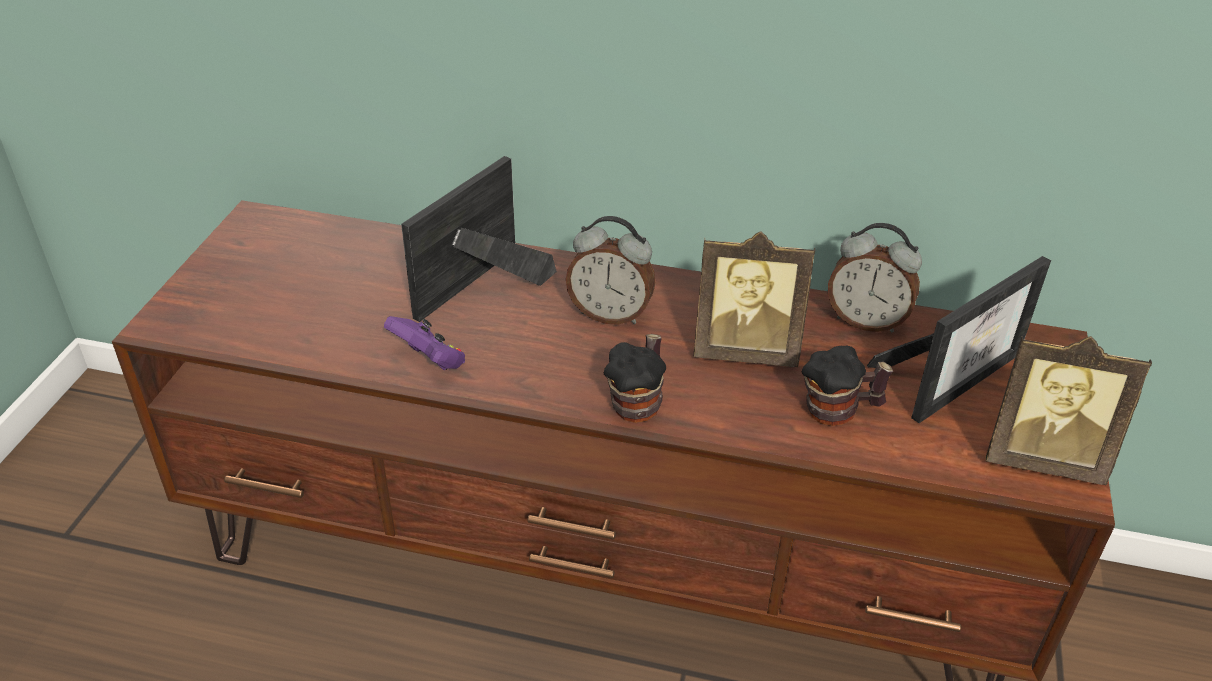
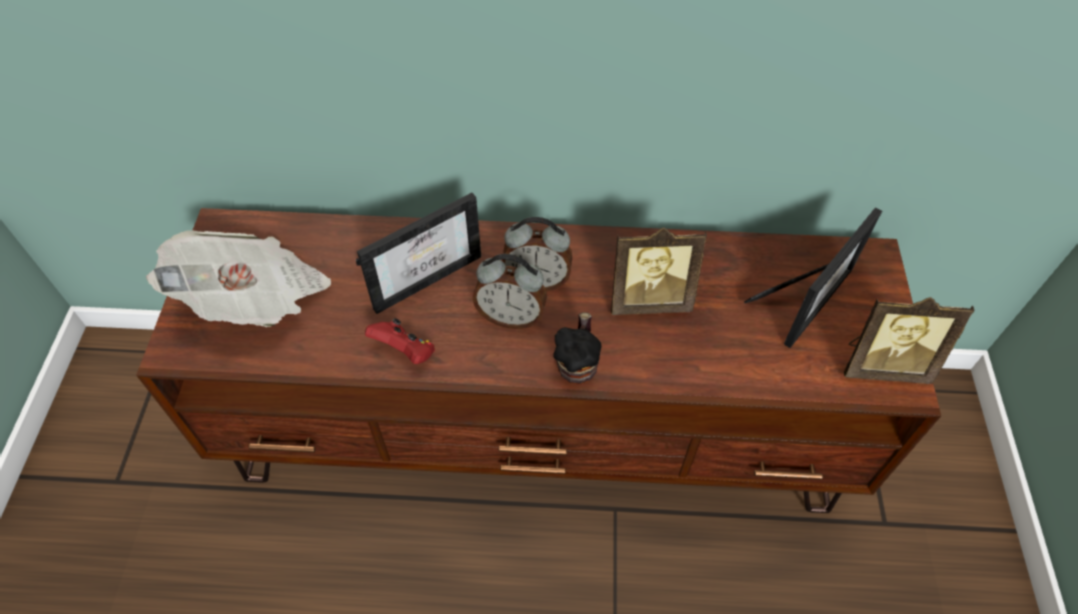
camera: 10 degrees left, 15 degrees up
purple game controller [384,316,465,370] -> red game controller [365,318,435,364]
picture frame [401,156,557,322] -> picture frame turned 150 degrees counterclockwise [356,193,481,314]
mug [802,346,893,426] -> none
alarm clock [828,223,922,333] -> alarm clock moved to [472,254,547,329]
none -> newspaper [146,231,331,327]

